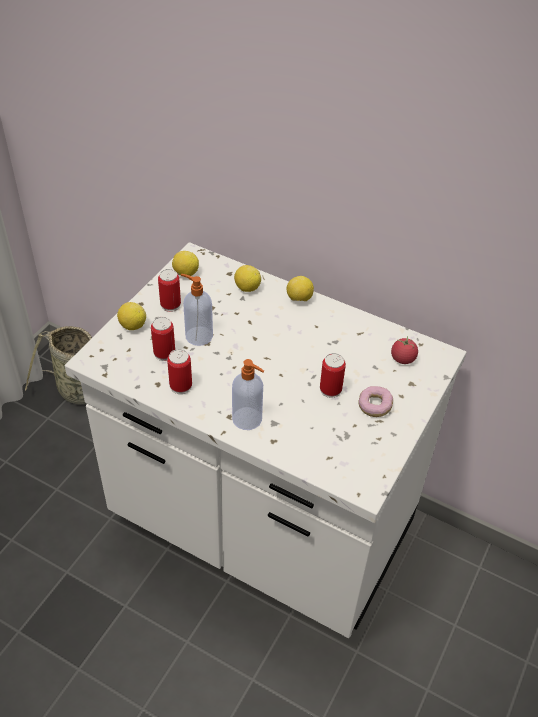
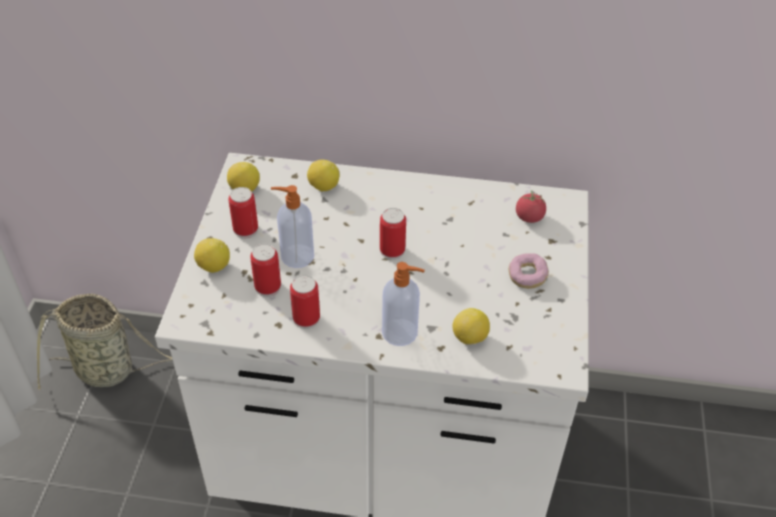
camera: 20 degrees left, 0 degrees up
lemon [287,276,314,301] -> lemon moved to [453,308,490,345]
can [320,353,346,398] -> can moved to [380,208,406,260]

